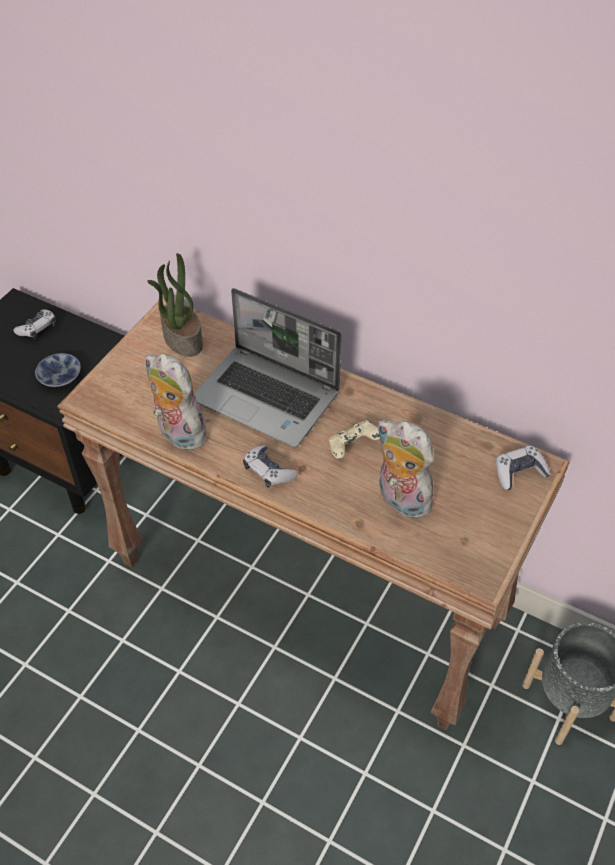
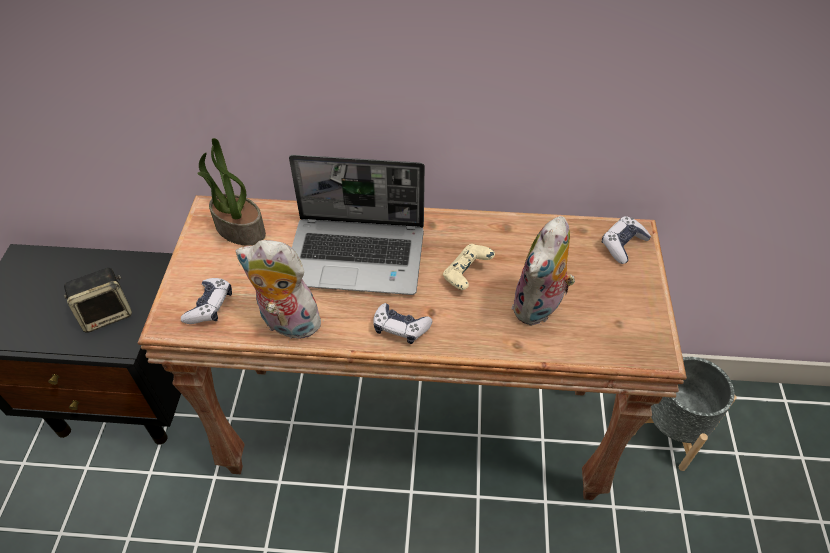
camera: 25 degrees left, 0 degrees up
game controller [13,309,56,339] -> game controller moved to [181,278,232,324]
bowl [35,353,81,387] -> speaker [64,268,132,333]
plush toy [377,420,439,519] -> plush toy turned 75 degrees counterclockwise [512,216,575,326]

